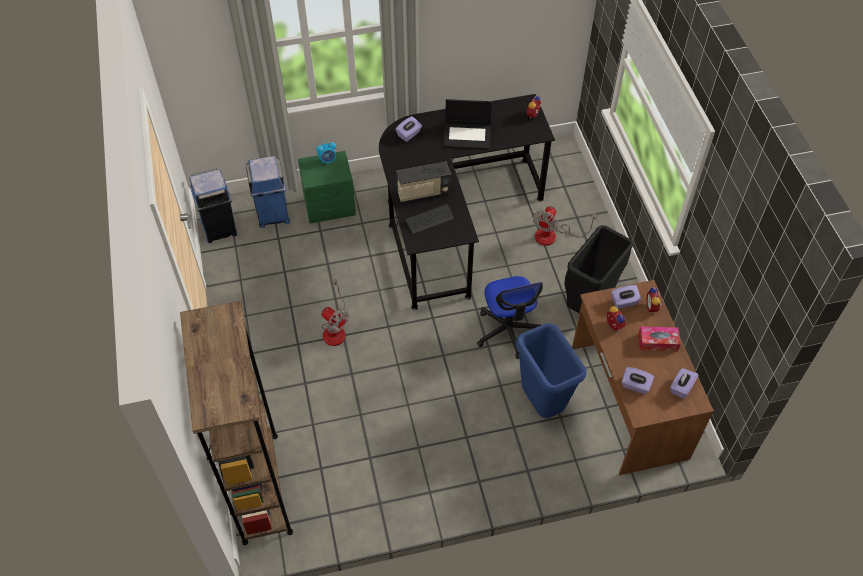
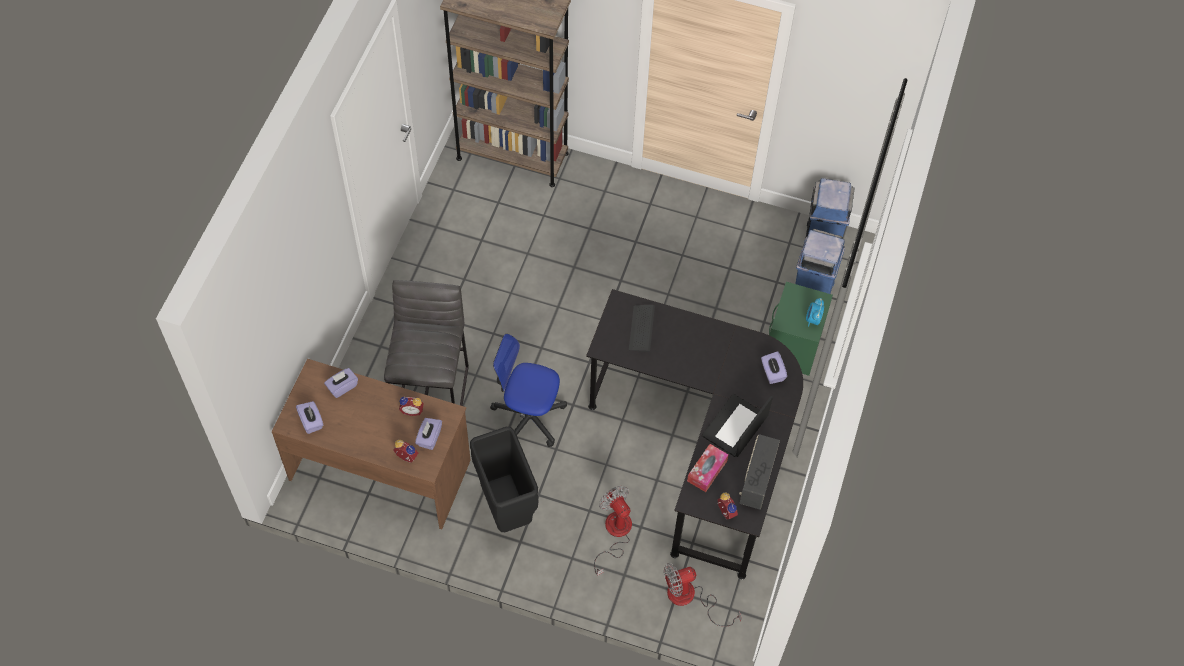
camera: 120 degrees right, 5 degrees up
fan [321,279,349,346] -> fan moved to [664,563,742,626]
radio [396,161,451,203] -> radio moved to [739,434,780,510]
blue trash can [516,323,587,418] -> grey stool [384,280,469,406]
tissue box [638,327,681,351] -> tissue box moved to [687,444,728,492]

